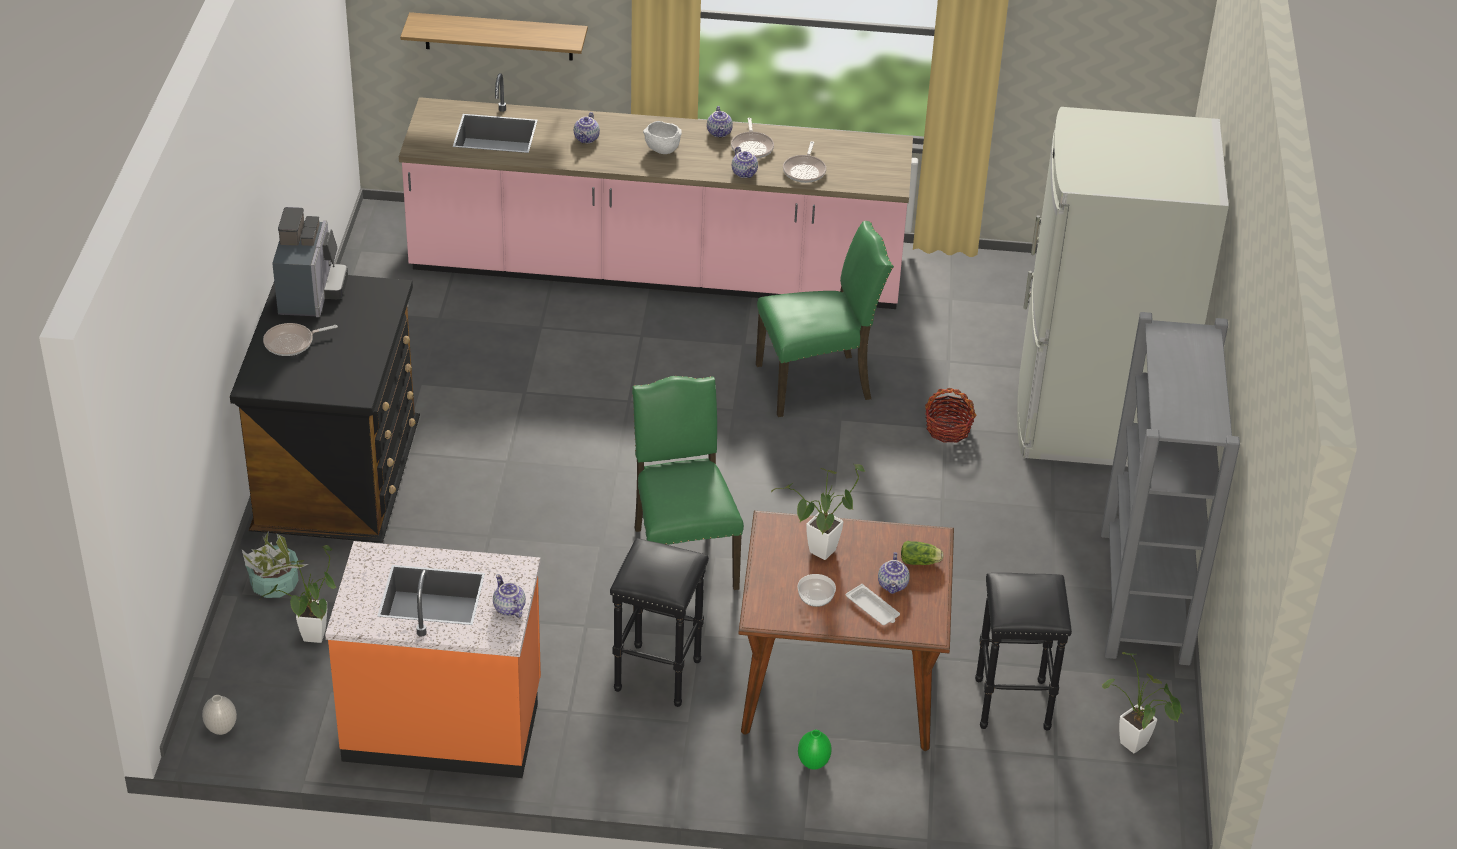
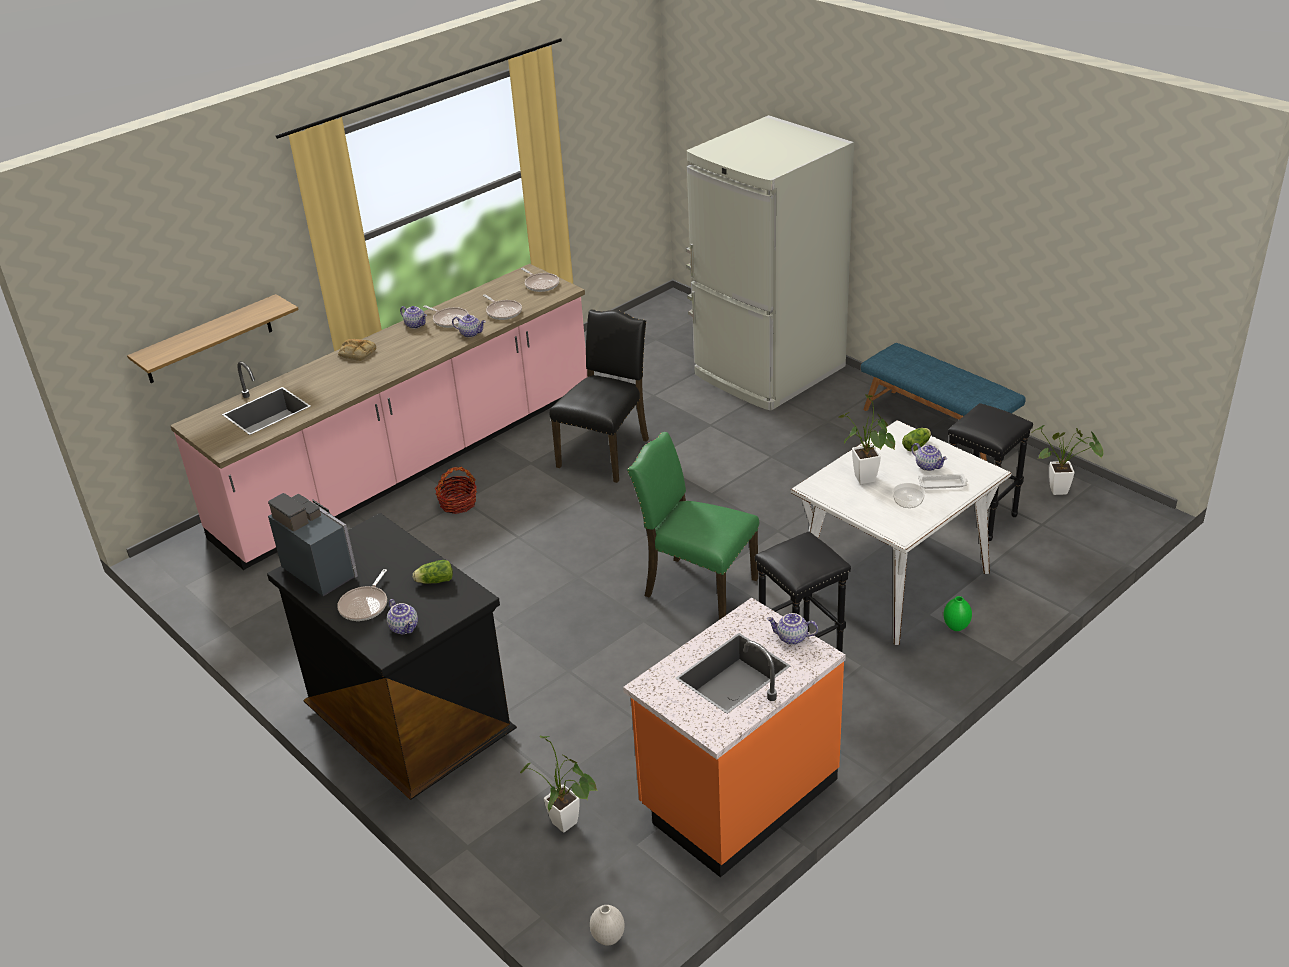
camera: 45 degrees left, 5 degrees down
potted plant [242,532,308,598] -> none
teapot [574,112,600,143] -> teapot moved to [387,599,418,634]
white bowl [643,121,682,154] -> none
brown dining table [739,511,954,751] -> white dining table [791,420,1011,645]
green chair [756,221,894,417] -> black chair [550,309,649,483]
basket [925,388,977,442] -> basket moved to [435,467,477,514]
grey bookcase [1101,312,1240,665] -> blue bench [861,343,1026,461]
none -> bread [338,339,376,361]
none -> lettuce [413,560,453,584]
none -> frying pan [521,268,559,292]

